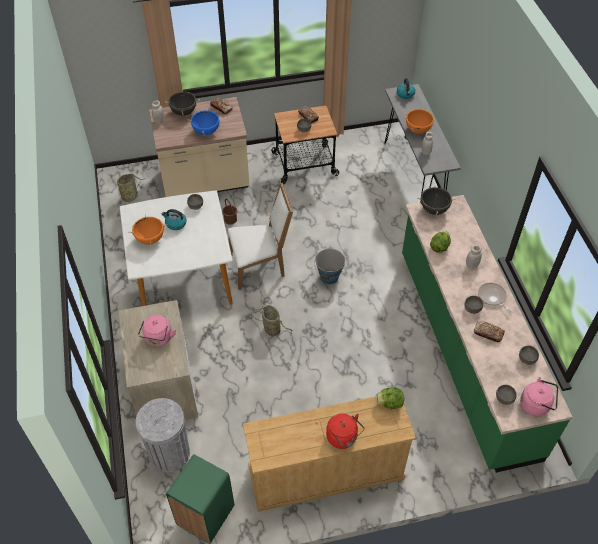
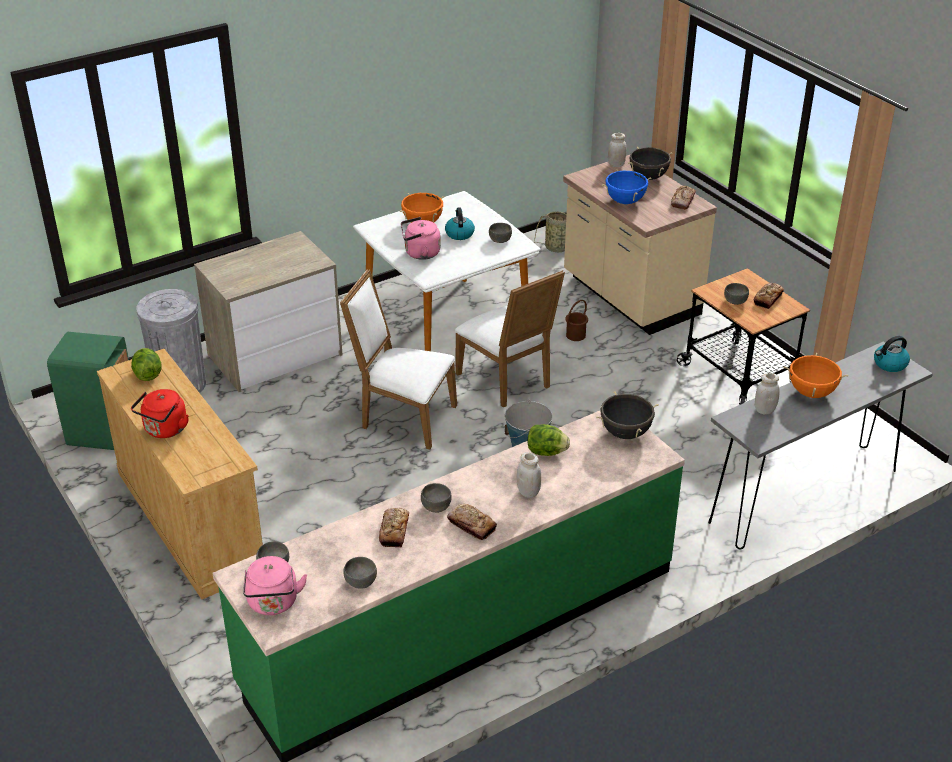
camera: 70 degrees right, 15 degrees down
pink kettle [138,315,176,347] -> pink kettle moved to [401,217,441,260]
basket [251,305,293,342] -> white chair [340,269,457,449]
lettuce [375,388,404,409] -> lettuce moved to [131,348,162,381]
frying pan [478,282,512,313] -> bread [447,504,497,540]

